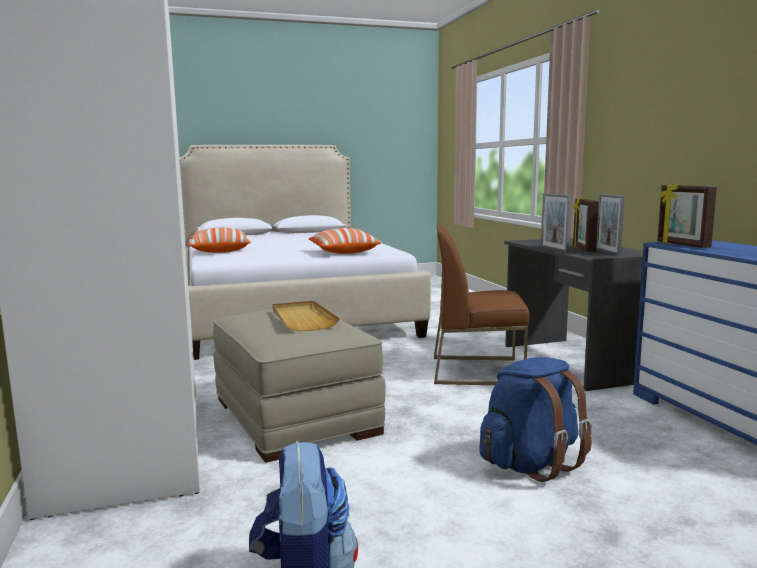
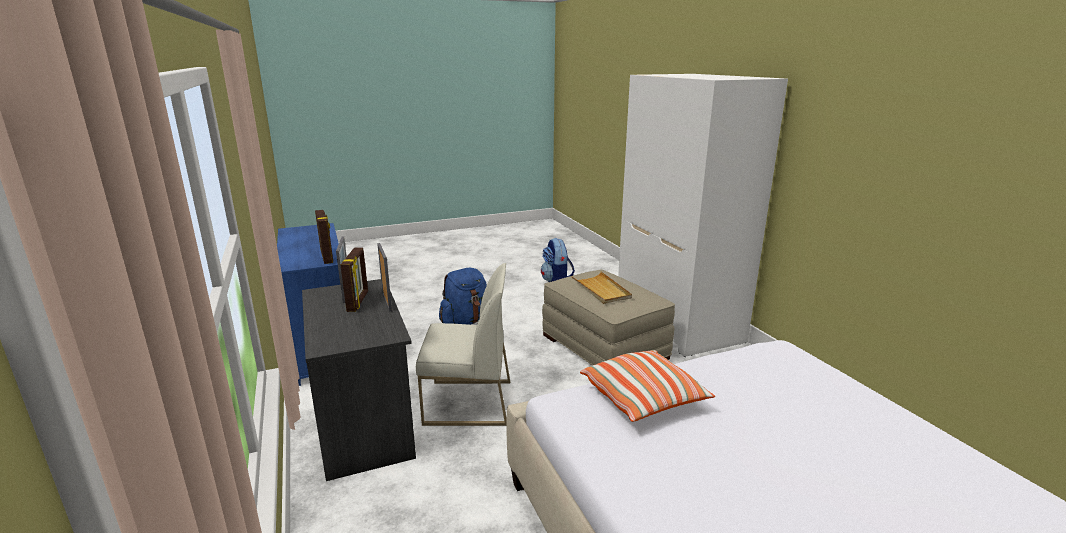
camera: 175 degrees right, 10 degrees up
pillow [187,227,251,253] -> none
brown chair [434,224,530,385] -> white chair [416,263,510,426]

